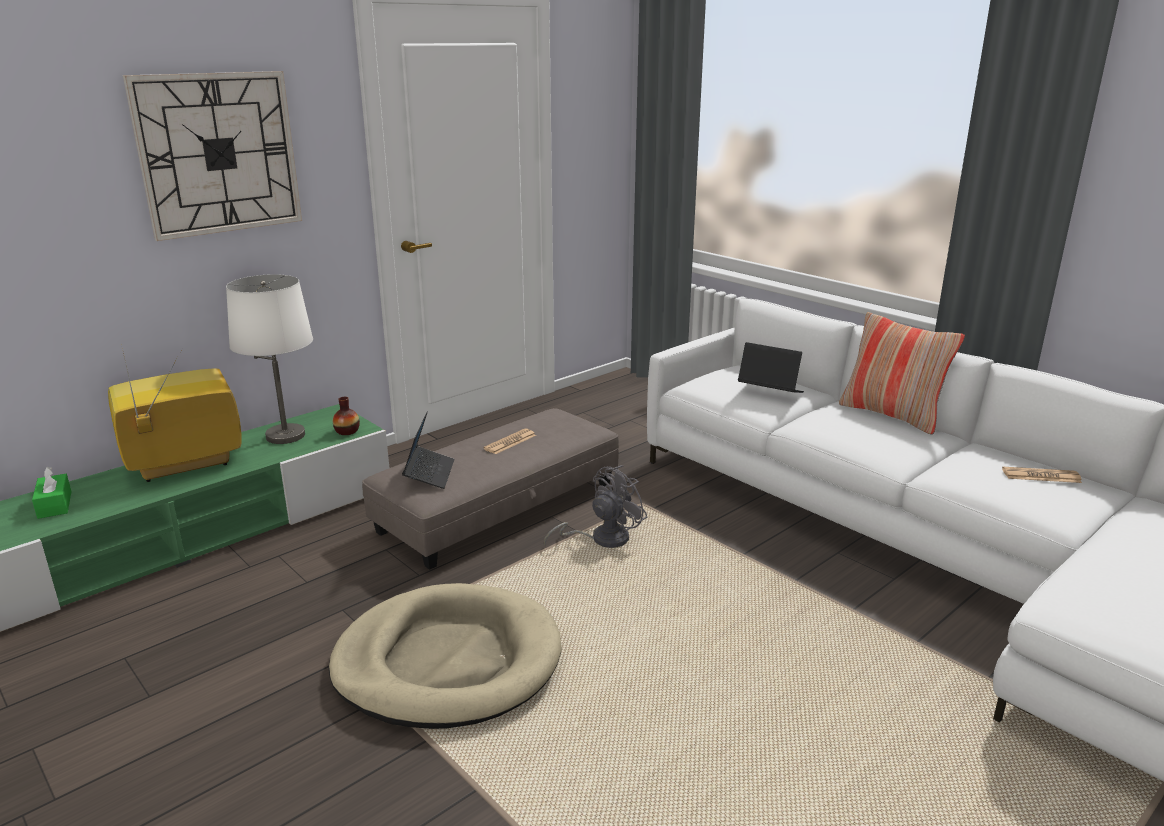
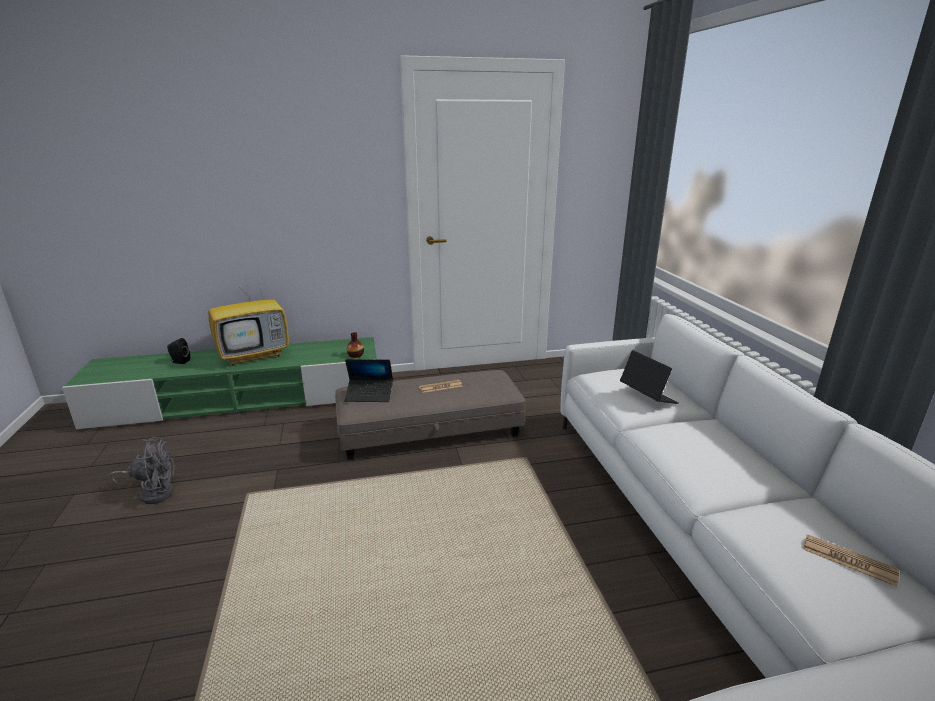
camera: 30 degrees right, 0 degrees up
green tissue box [32,467,71,519] -> black speaker [167,338,190,364]
television [108,344,242,482] -> television turned 150 degrees clockwise [208,266,289,366]
wall clock [123,71,302,241] -> none
white table lamp [226,274,313,444] -> none
beige dog bed [329,583,562,729] -> none
laptop [402,412,455,489] -> laptop turned 60 degrees clockwise [345,359,393,402]
grey fan [544,465,647,548] -> grey fan moved to [109,437,175,504]
pillow [839,312,965,435] -> none

